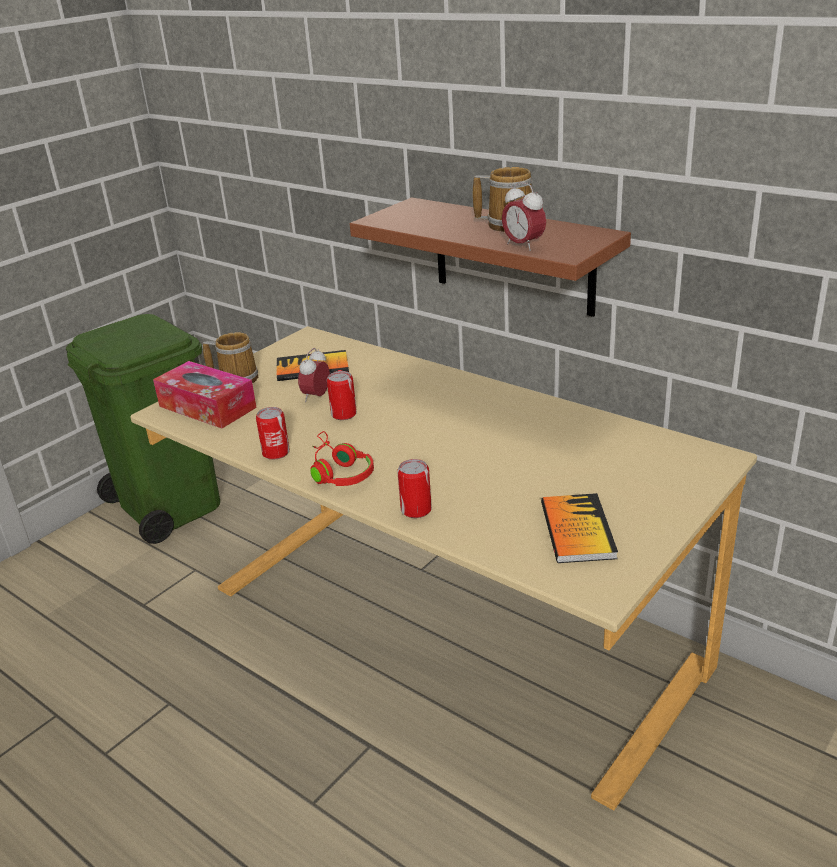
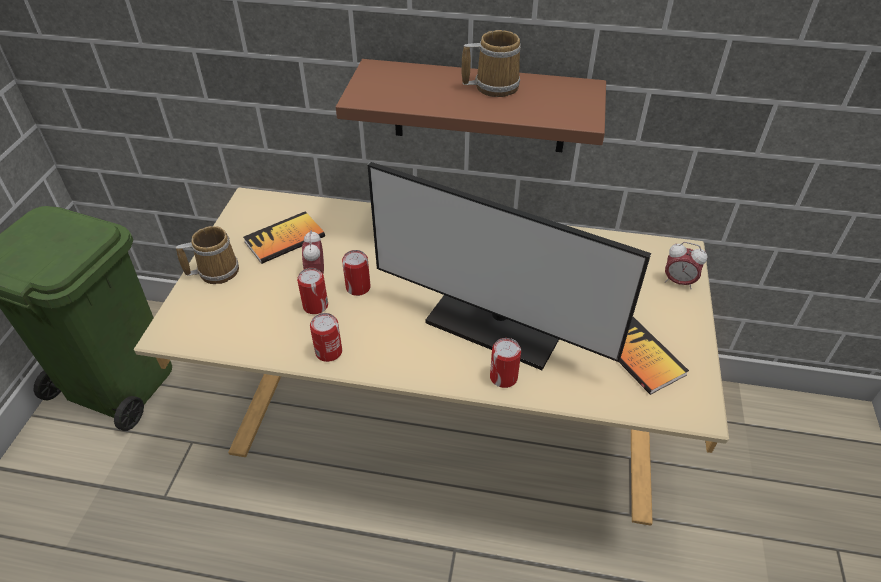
camera: 30 degrees left, 15 degrees up
tissue box [153,361,257,428] -> none
red headphones [310,431,374,486] -> none
alarm clock [502,182,546,251] -> alarm clock moved to [665,242,707,289]
none -> can [297,268,328,314]
none -> monitor [368,162,651,370]

